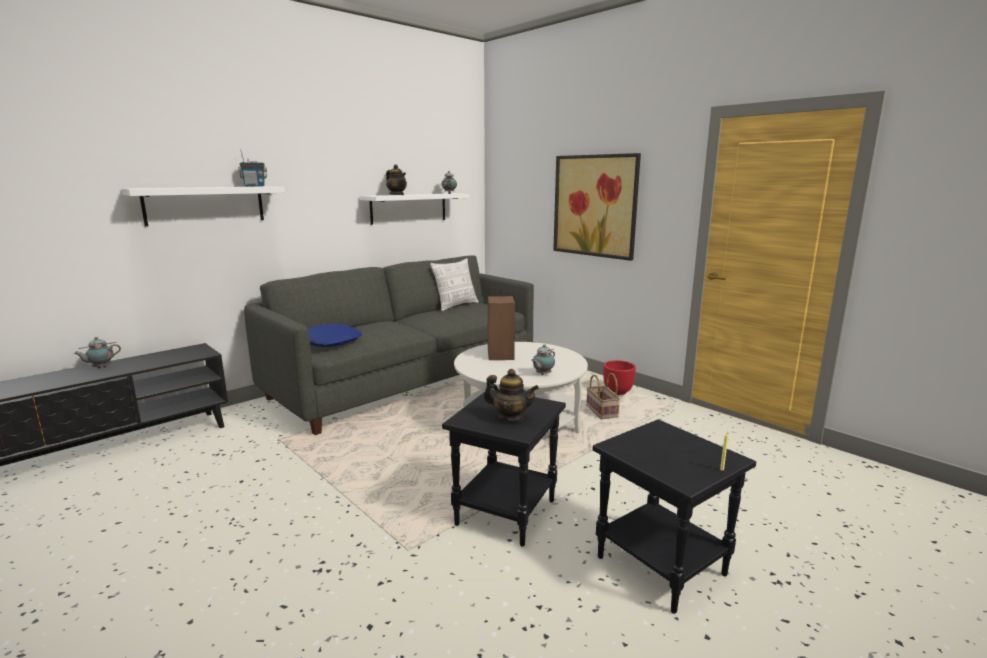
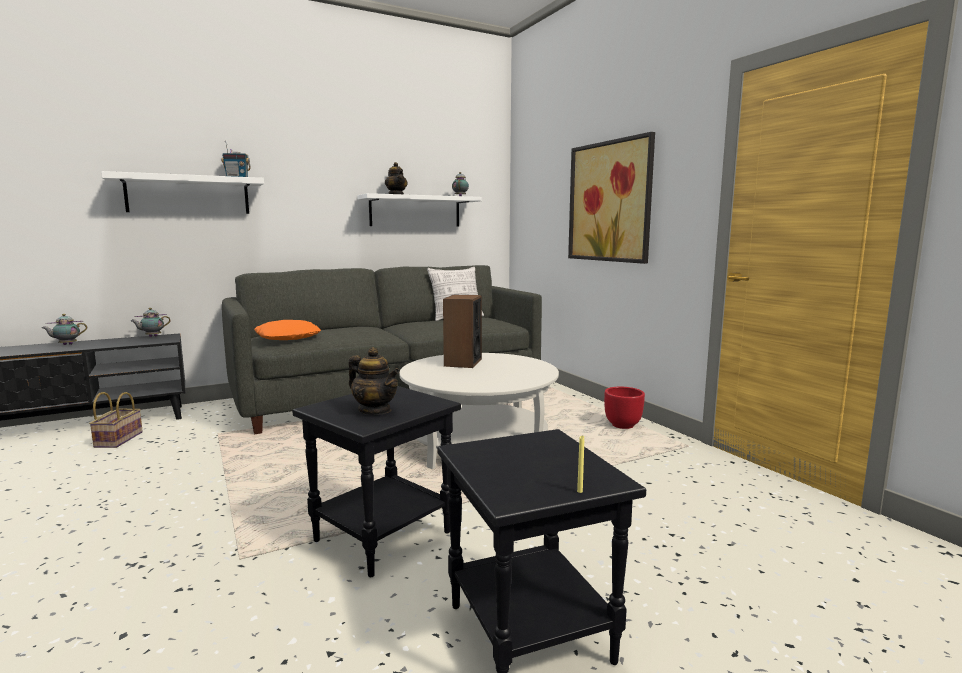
camera: 15 degrees right, 5 degrees down
blue pillow [308,324,362,347] -> orange pillow [254,320,321,340]
teapot [531,344,555,375] -> teapot moved to [131,308,171,337]
basket [586,373,620,419] -> basket moved to [89,392,143,448]

